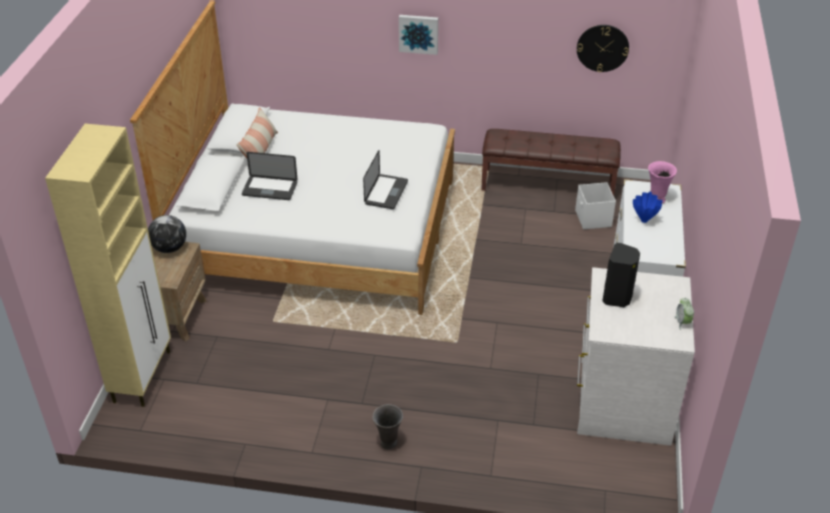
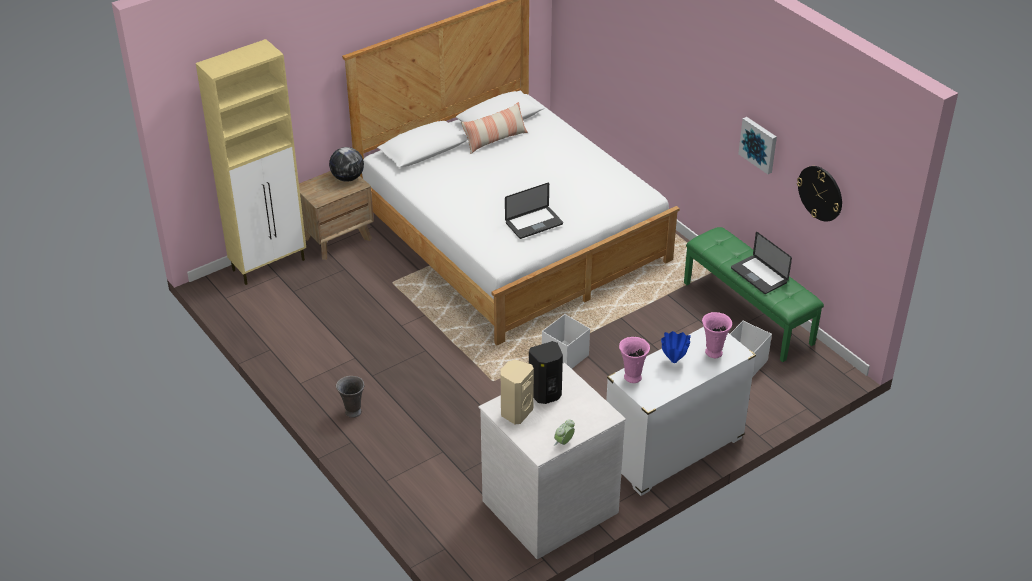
camera: 45 degrees right, 0 degrees up
laptop [242,152,298,200] -> laptop moved to [731,232,792,294]
picture [399,15,438,55] -> picture moved to [738,117,777,174]
brown bench [481,129,621,196] -> green bench [684,227,824,362]
none -> beige speaker [501,360,534,425]
none -> white storage box [542,314,590,369]
none -> pink vase [619,337,650,383]

